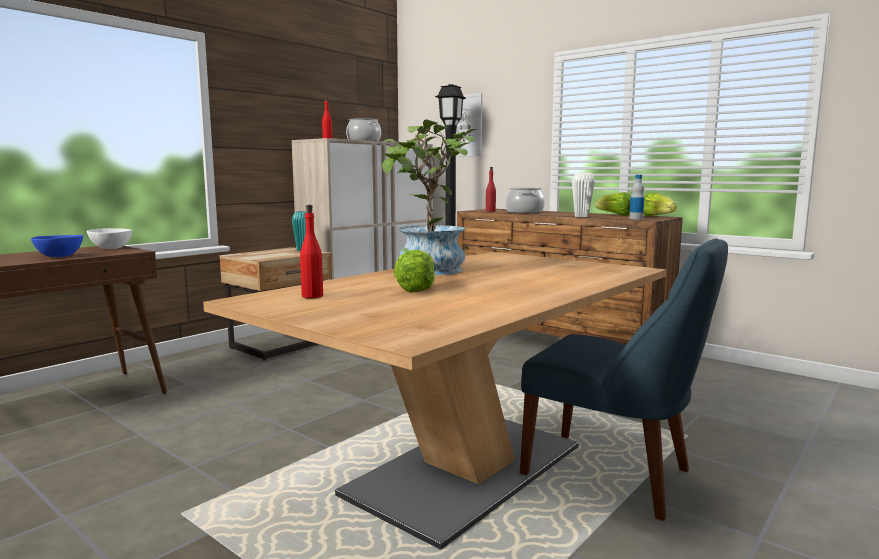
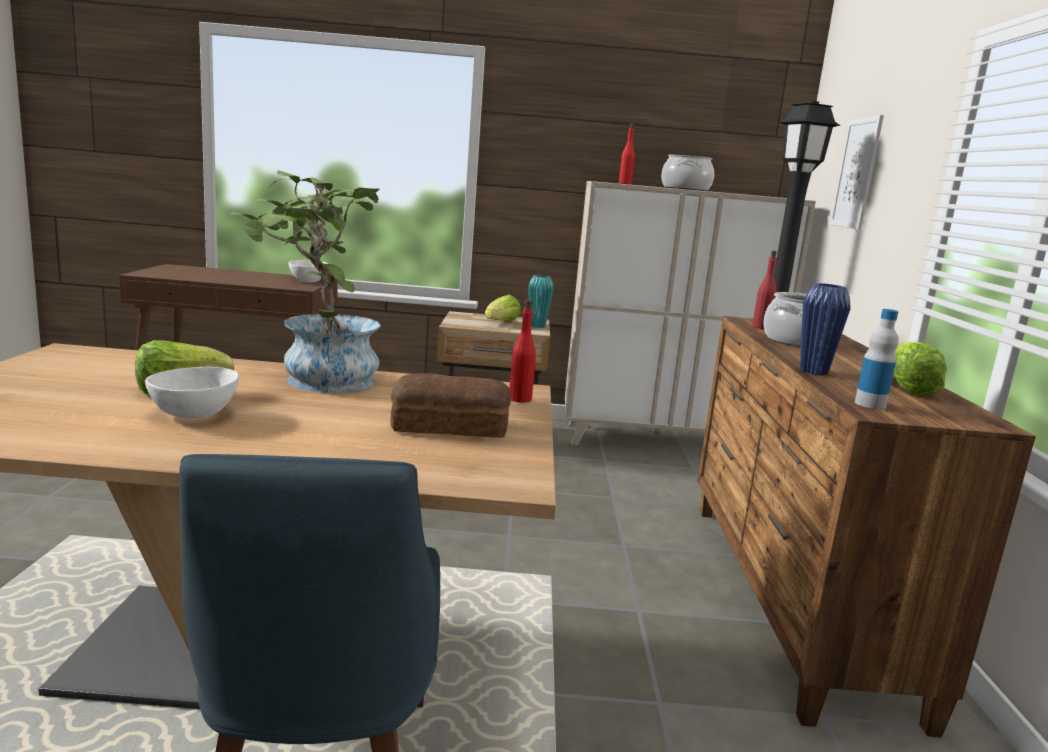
camera: 50 degrees right, 5 degrees up
blue bowl [31,235,83,257] -> none
red bottle [300,205,323,298] -> red bottle moved to [510,299,536,403]
white vase [572,172,595,217] -> blue vase [800,283,850,375]
lettuce [643,192,677,216] -> lettuce moved to [485,294,521,321]
none -> white bowl [145,367,239,418]
none -> bread [390,373,511,438]

